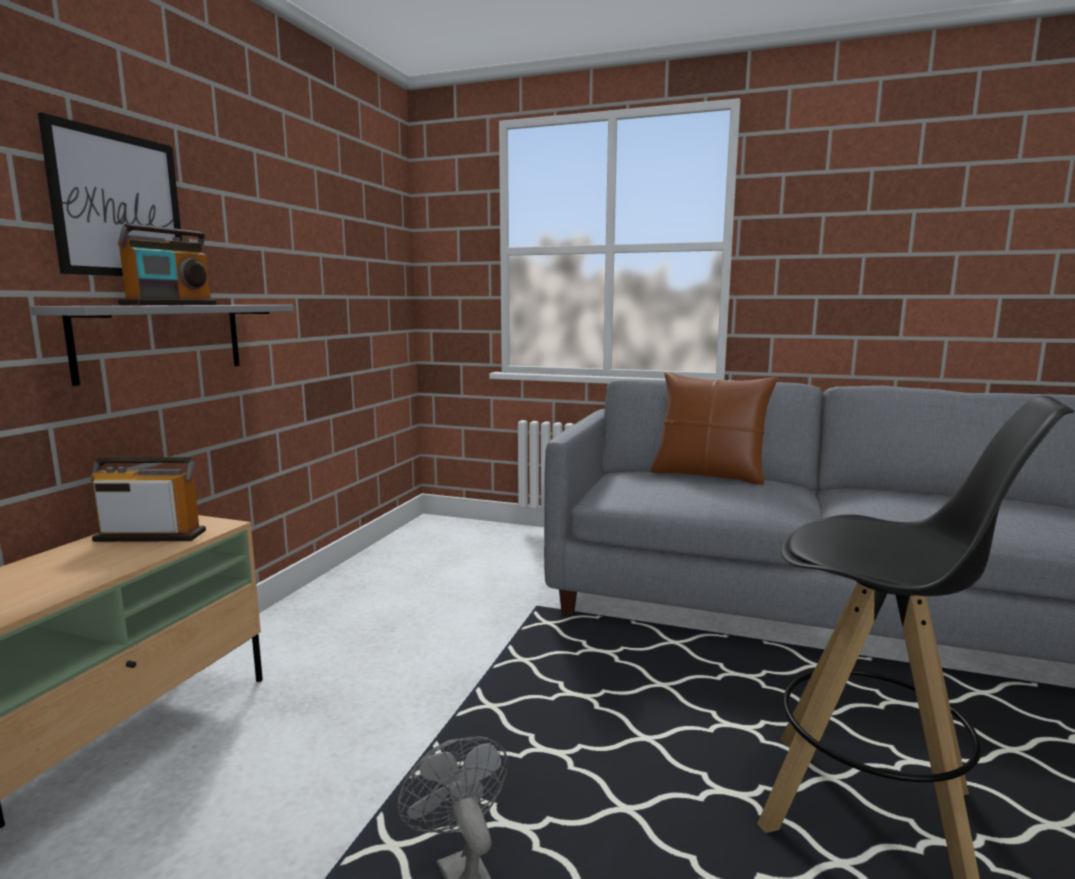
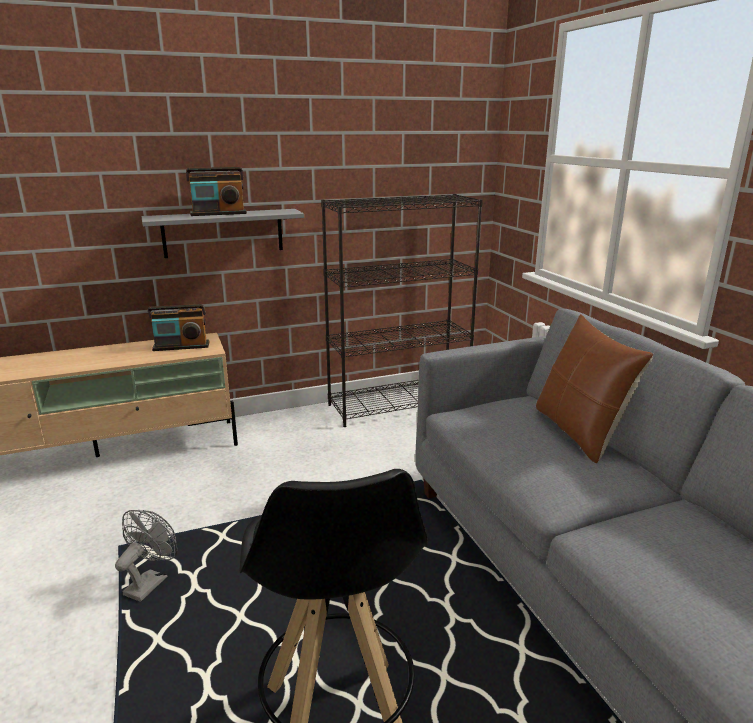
camera: 50 degrees right, 10 degrees up
picture [38,112,182,276] -> none
radio [90,457,206,542] -> radio turned 120 degrees clockwise [148,304,209,351]
none -> black bookcase [321,194,483,427]

